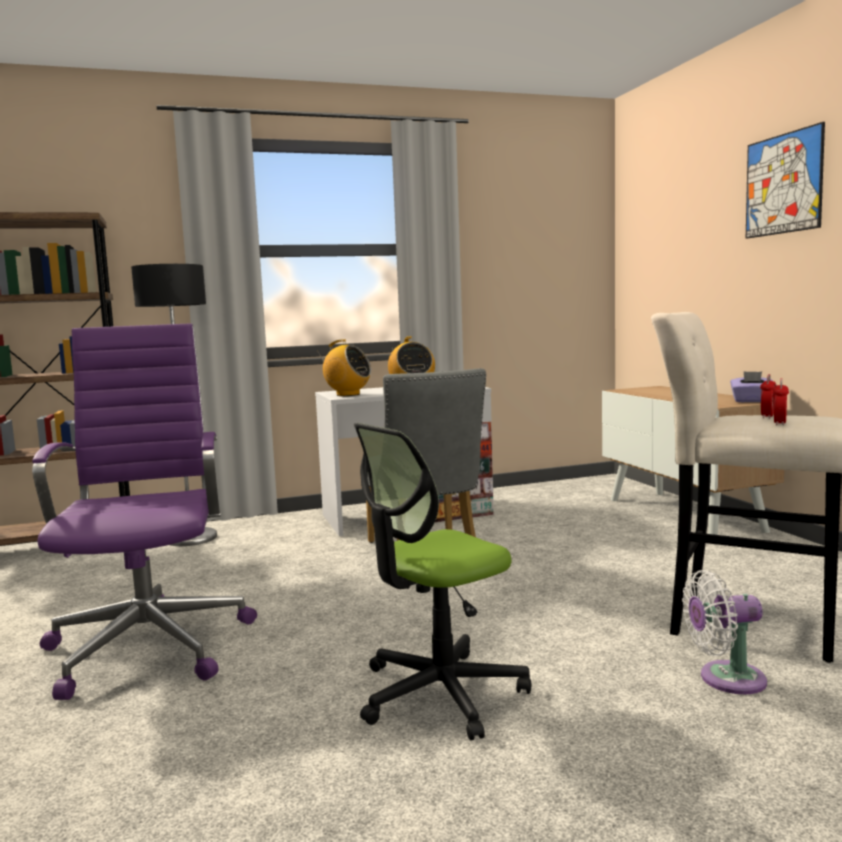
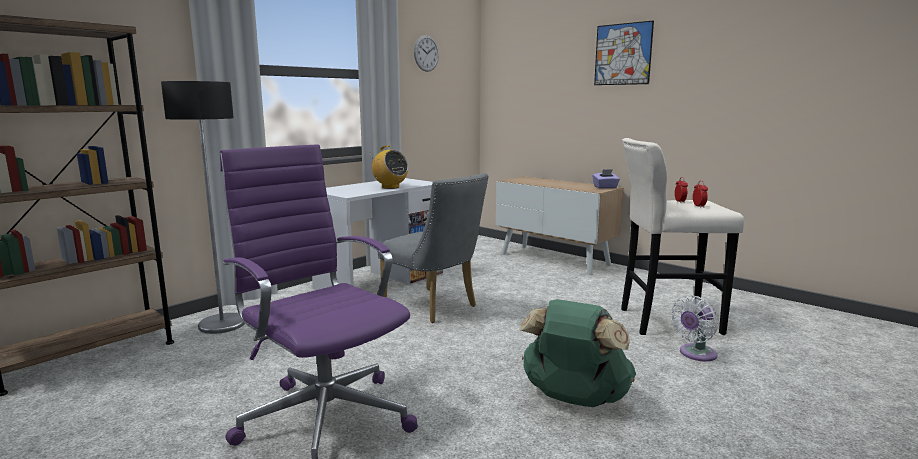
camera: 30 degrees left, 5 degrees up
radio [317,339,371,396] -> none
office chair [354,423,531,741] -> green backpack [519,299,636,407]
none -> wall clock [414,35,439,72]

